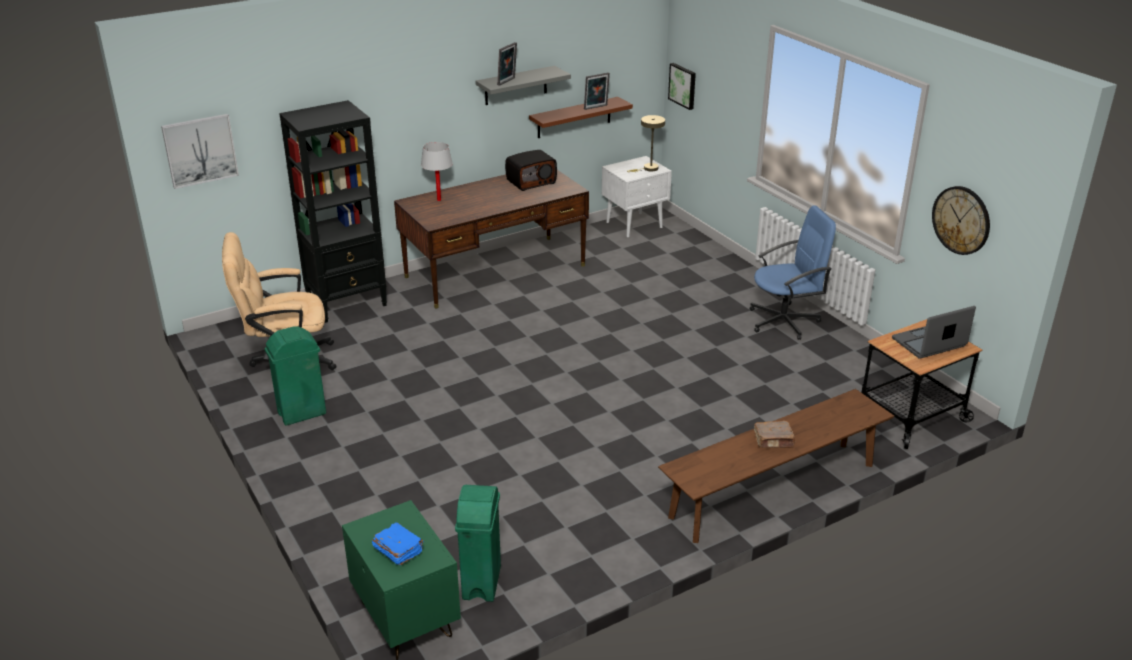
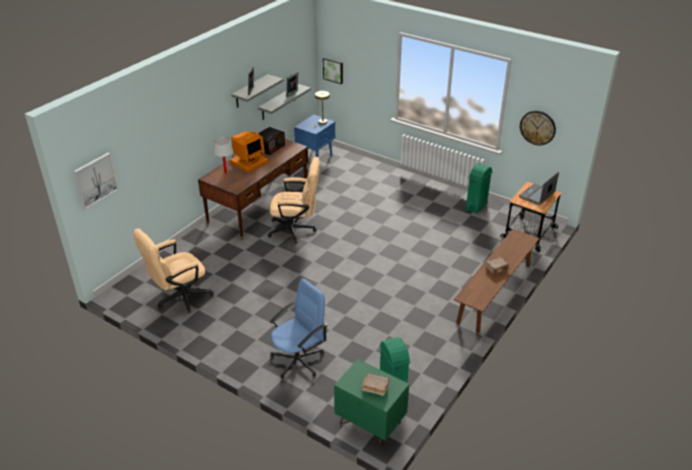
camera: 25 degrees left, 5 degrees up
green trash can [265,326,326,426] -> green trash can moved to [466,163,493,214]
black bookcase [279,100,387,323] -> none
blue book [372,522,424,565] -> brown book [362,373,389,396]
brown shelf [529,97,633,138] -> grey shelf [258,84,311,120]
white nightstand [602,156,672,237] -> blue nightstand [294,115,335,157]
blue office chair [750,205,836,340] -> blue office chair moved to [270,279,327,379]
none -> monitor [230,131,269,172]
none -> beige office chair [268,157,320,243]

